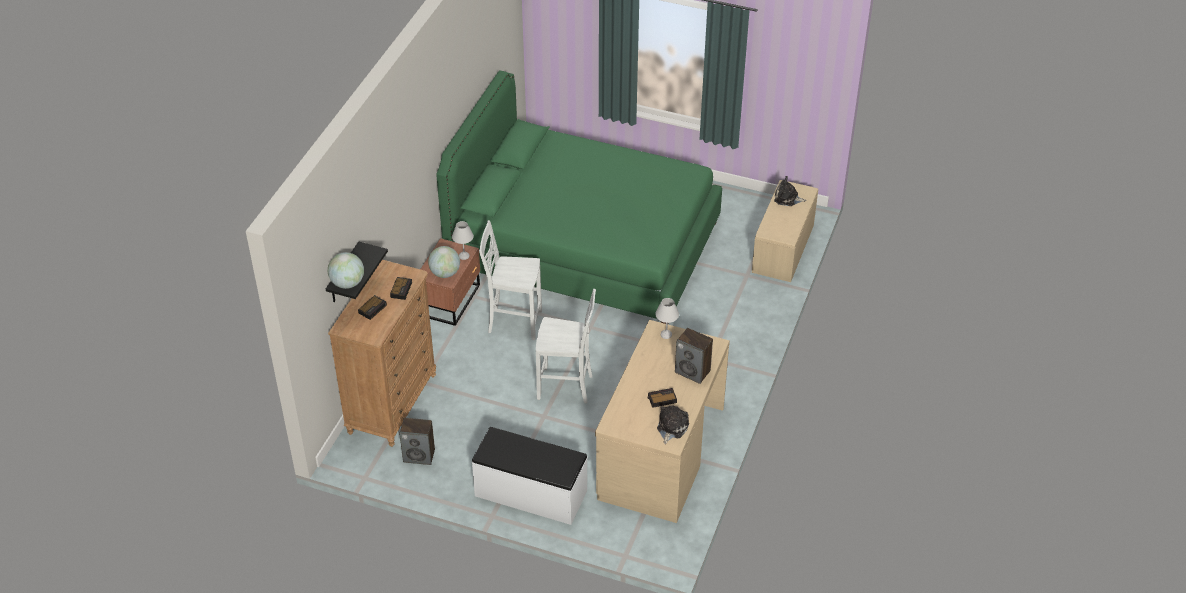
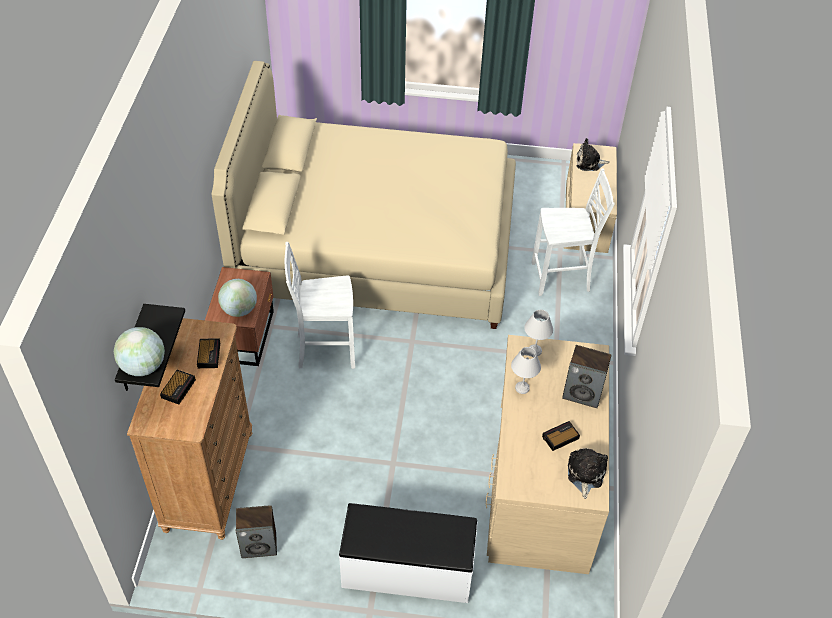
camera: 15 degrees left, 5 degrees up
green bed [436,71,722,324] -> beige bed [212,61,516,329]
white table lamp [452,221,474,260] -> white table lamp moved to [511,347,541,394]
white chair [536,289,596,404] -> white chair moved to [532,169,615,296]

